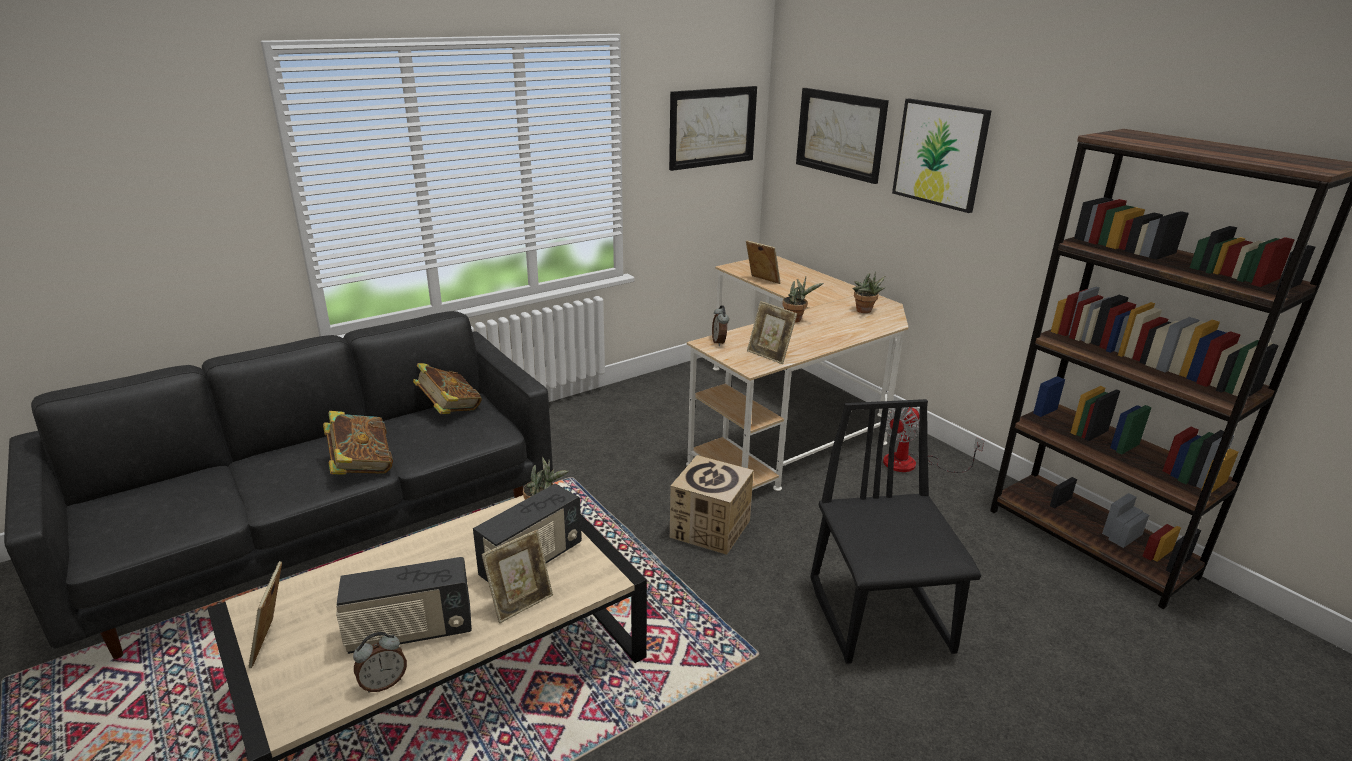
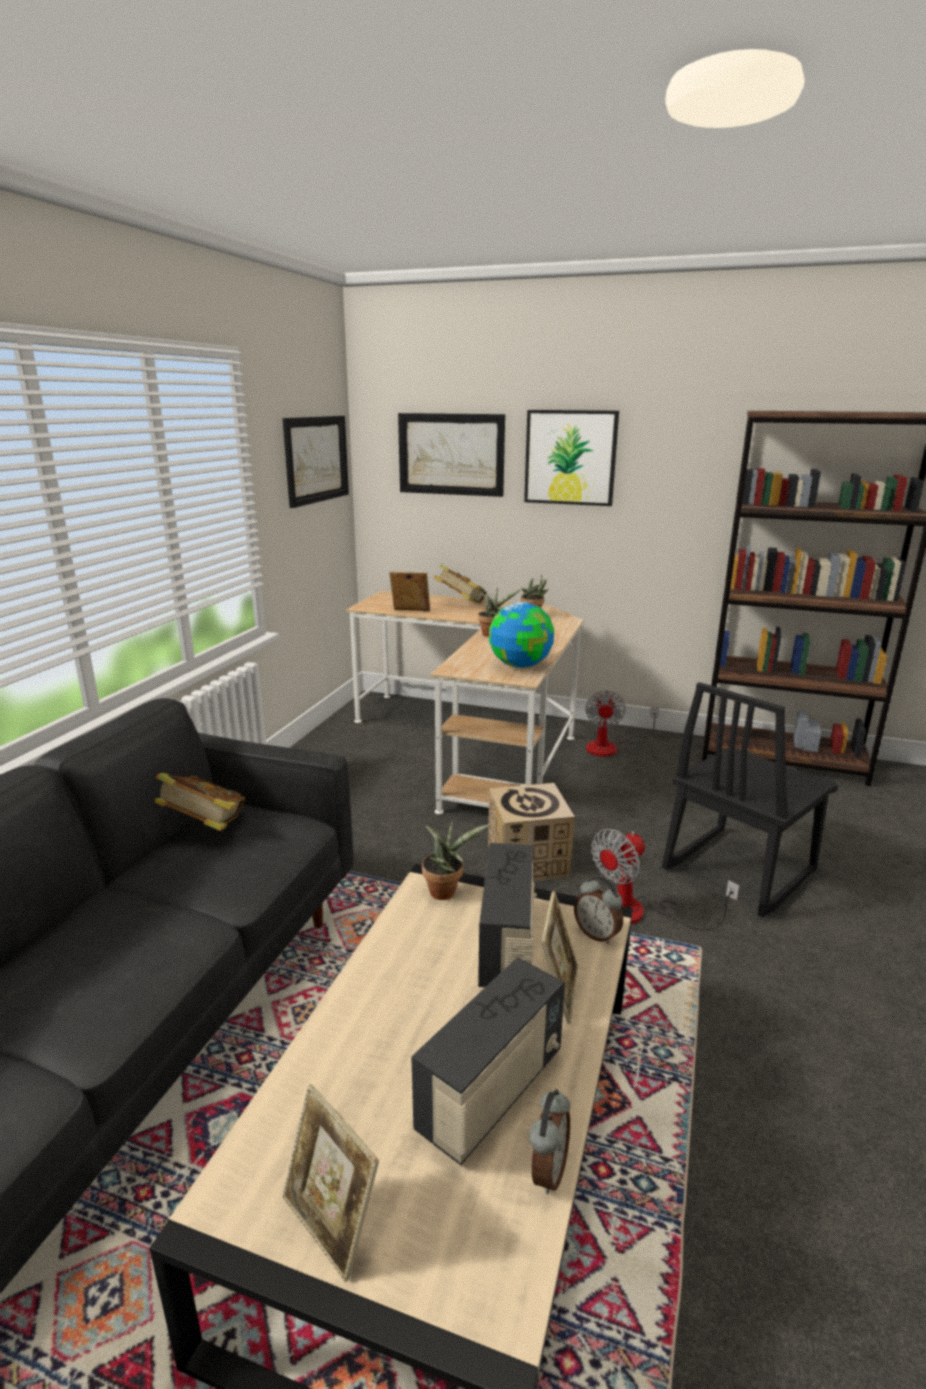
camera: 35 degrees left, 5 degrees down
book [323,411,393,475] -> book moved to [434,564,487,603]
alarm clock [712,305,729,346] -> alarm clock moved to [574,876,623,944]
picture frame [747,301,797,364] -> globe [489,602,554,668]
black chair [810,399,981,664] -> black chair turned 90 degrees counterclockwise [662,682,838,918]
none -> fan [591,829,739,930]

